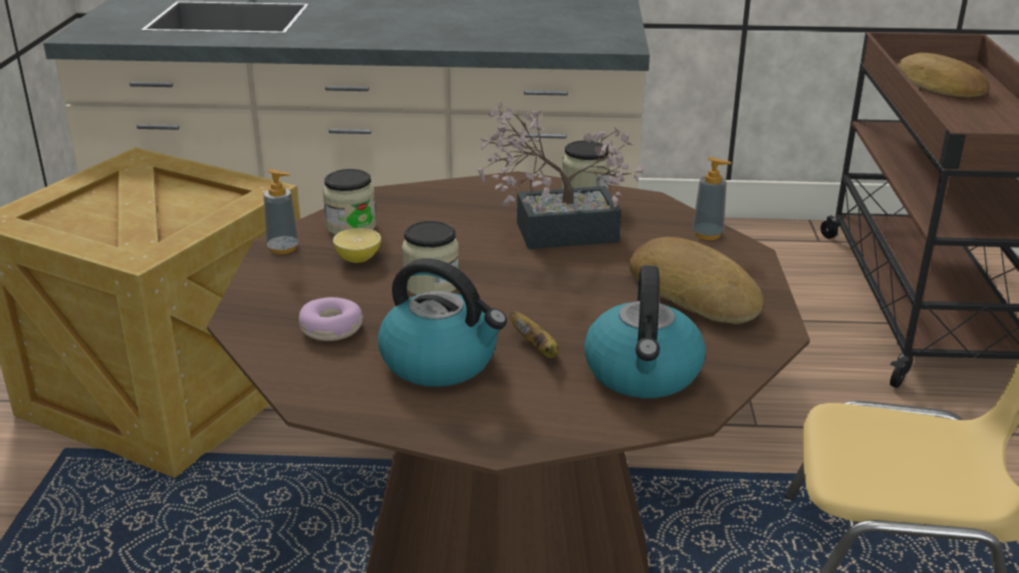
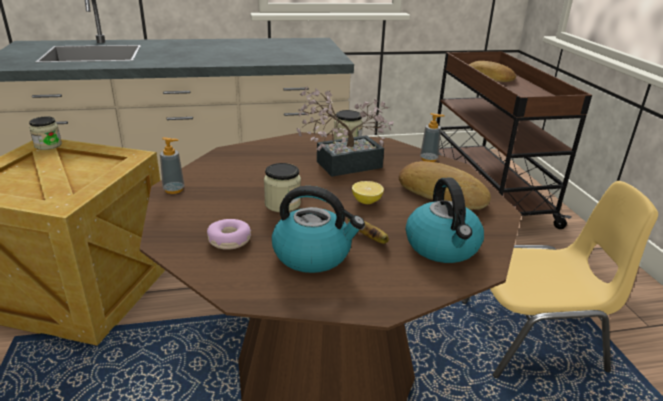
camera: 15 degrees left, 0 degrees up
jar [323,169,376,235] -> jar moved to [29,116,62,150]
lemon [333,228,381,263] -> lemon moved to [352,181,384,204]

